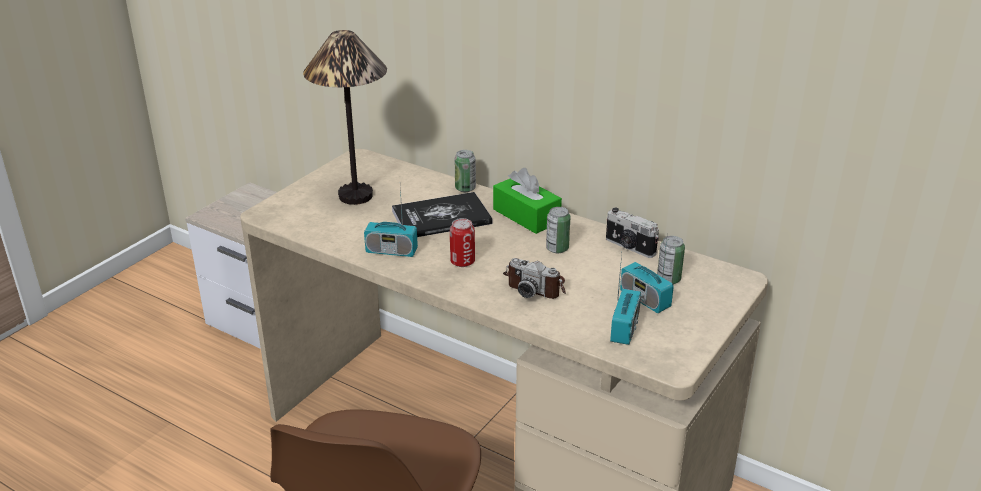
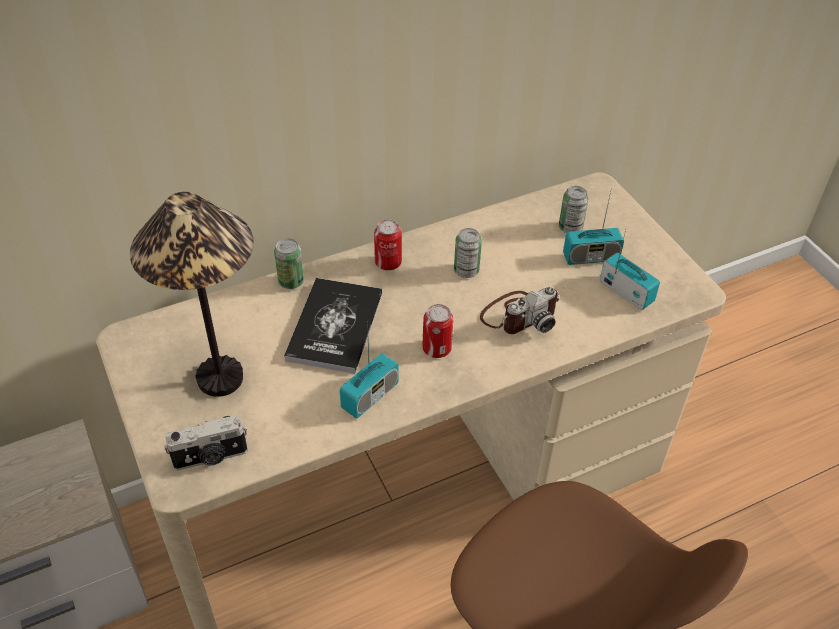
camera: 60 degrees left, 15 degrees up
green tissue box [493,168,562,234] -> can [374,219,402,270]
camera [606,207,659,258] -> camera moved to [164,415,248,470]

